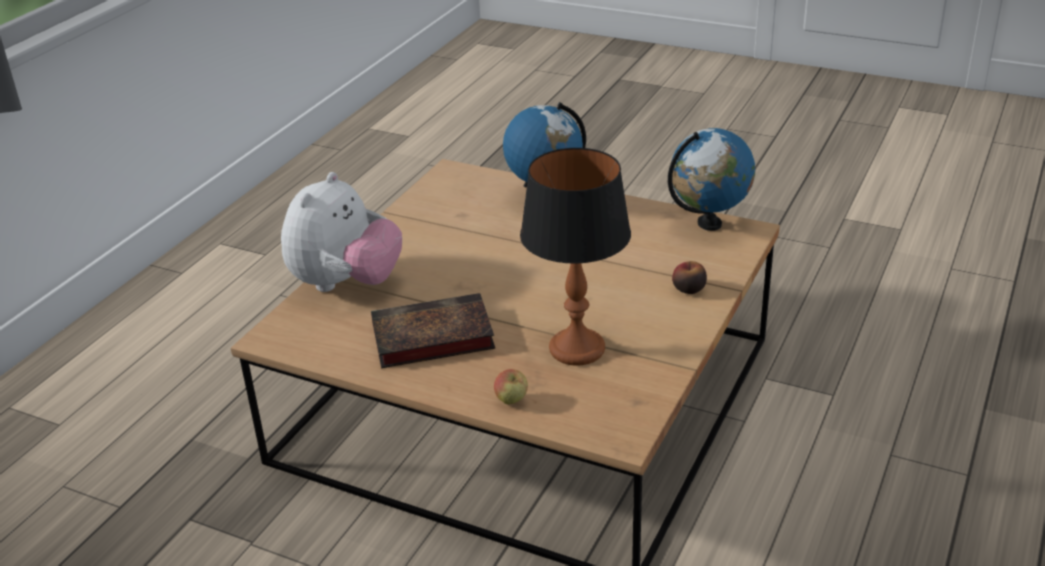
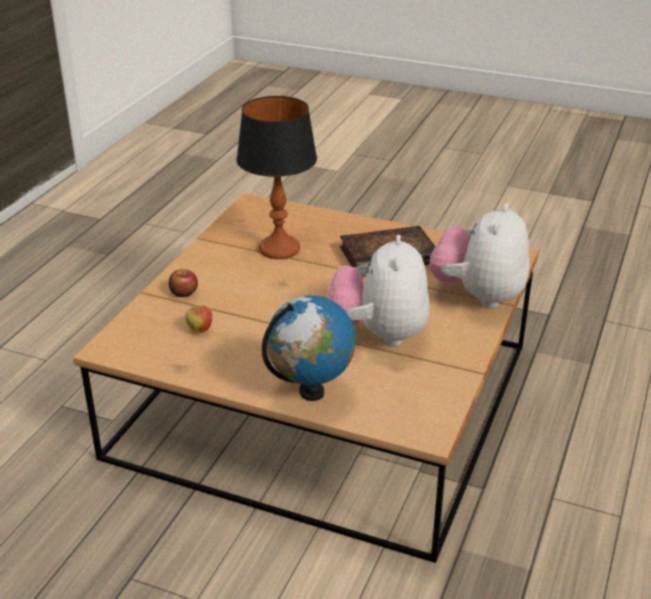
camera: 175 degrees right, 0 degrees up
apple [494,369,528,405] -> apple moved to [185,304,212,333]
globe [668,128,755,231] -> none
none -> plush toy [327,235,430,346]

